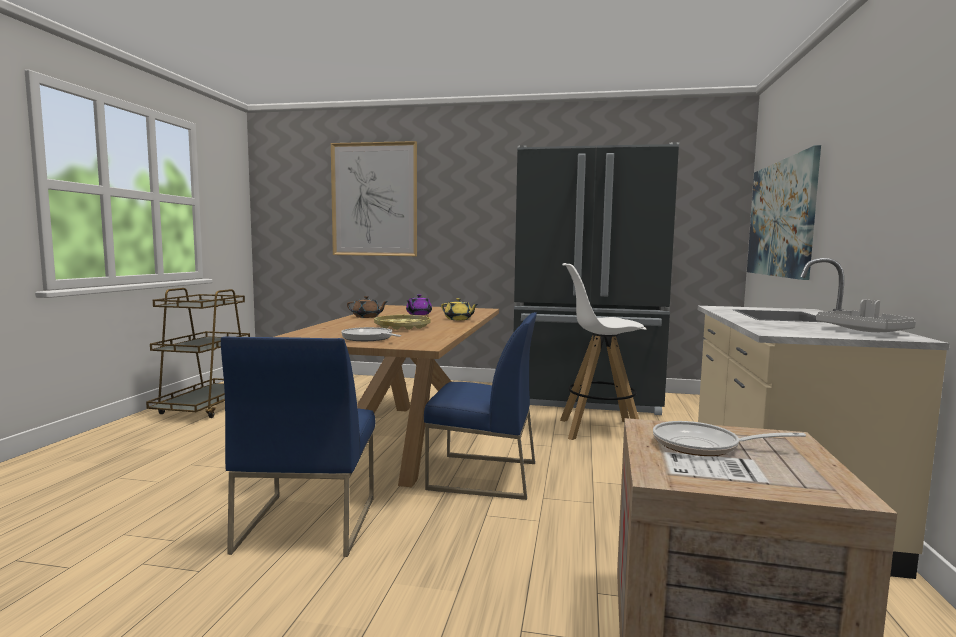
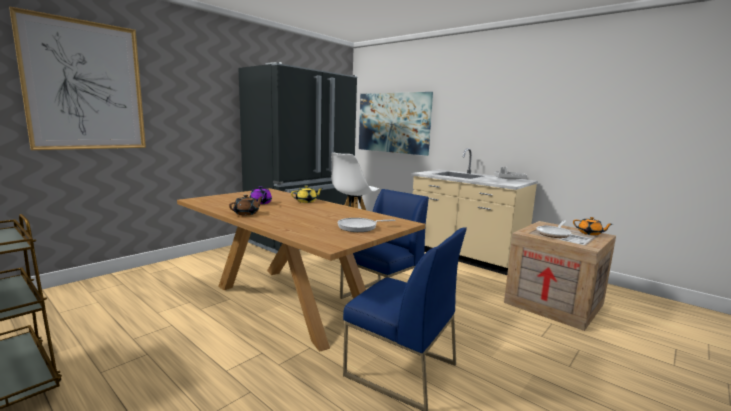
camera: 60 degrees left, 5 degrees up
yellow tray [374,314,430,330] -> none
none -> orange teapot [573,217,612,235]

